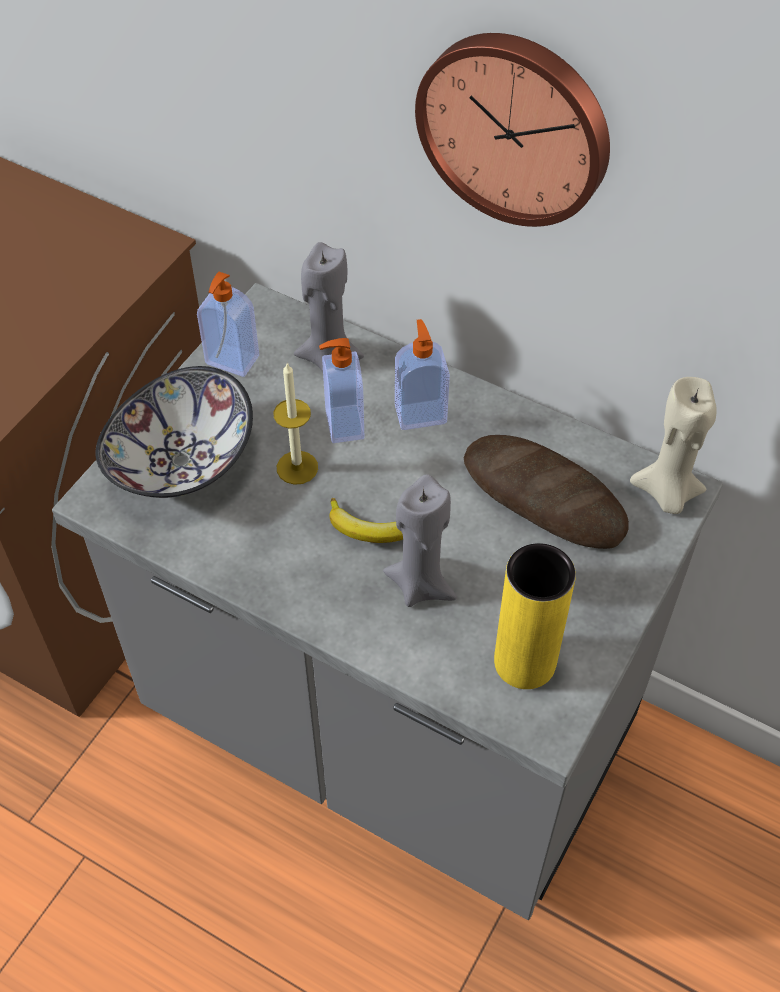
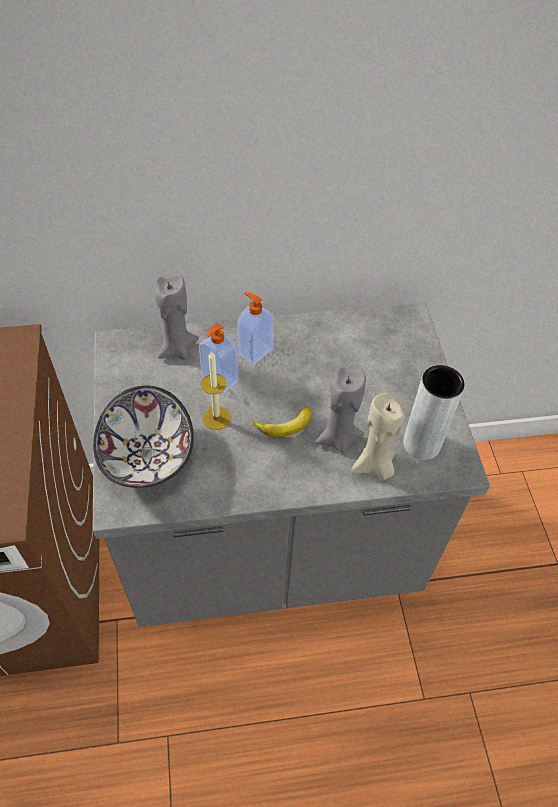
camera: 40 degrees left, 0 degrees up
soap dispenser [197,272,259,377] -> none
wall clock [415,33,610,227] -> none
bread [464,435,629,549] -> none
yellow vase [494,543,576,689] -> grey vase [403,365,465,460]
beige candle [630,377,717,514] -> beige candle moved to [351,393,405,480]

